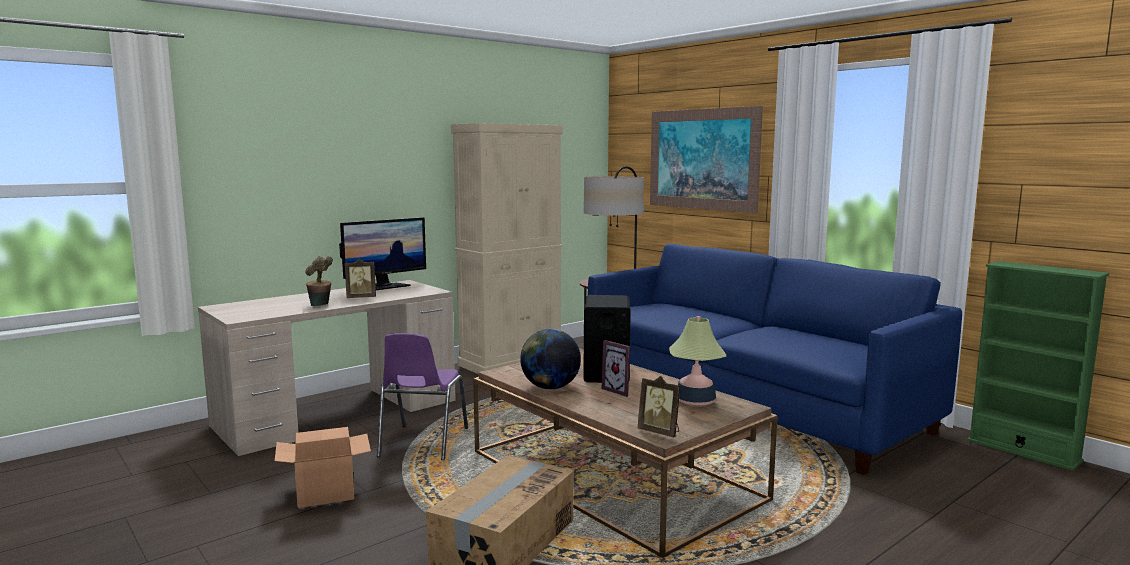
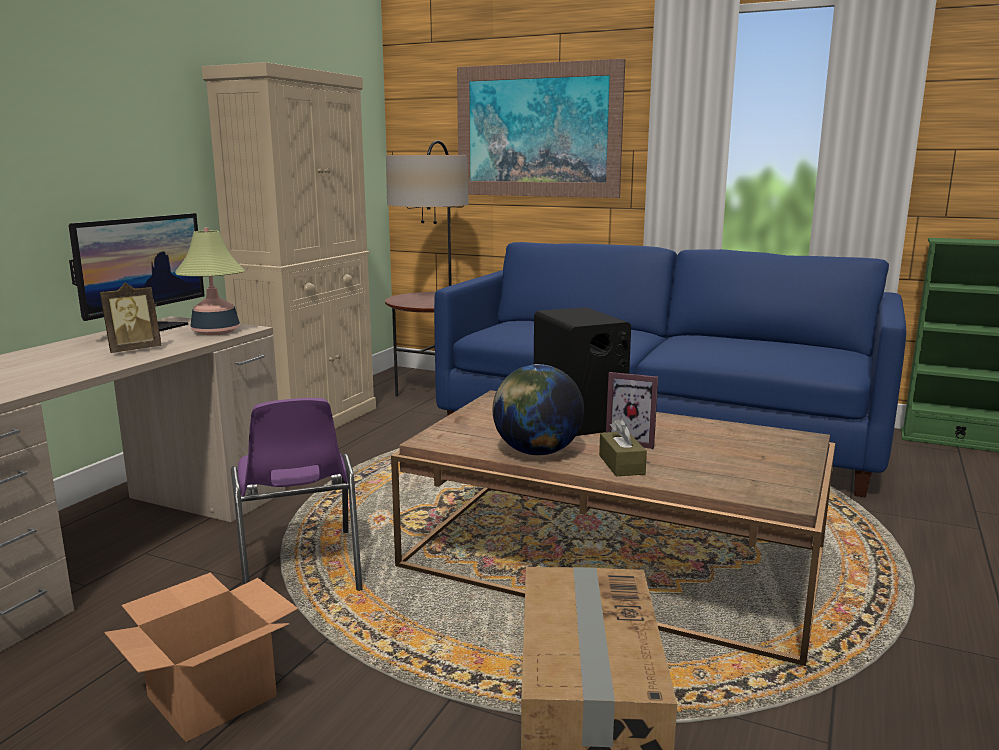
camera: 25 degrees left, 5 degrees up
potted plant [305,256,333,306] -> none
picture frame [637,376,681,437] -> none
table lamp [669,316,726,407] -> table lamp moved to [175,227,245,335]
none -> brown tissue box [599,418,647,476]

